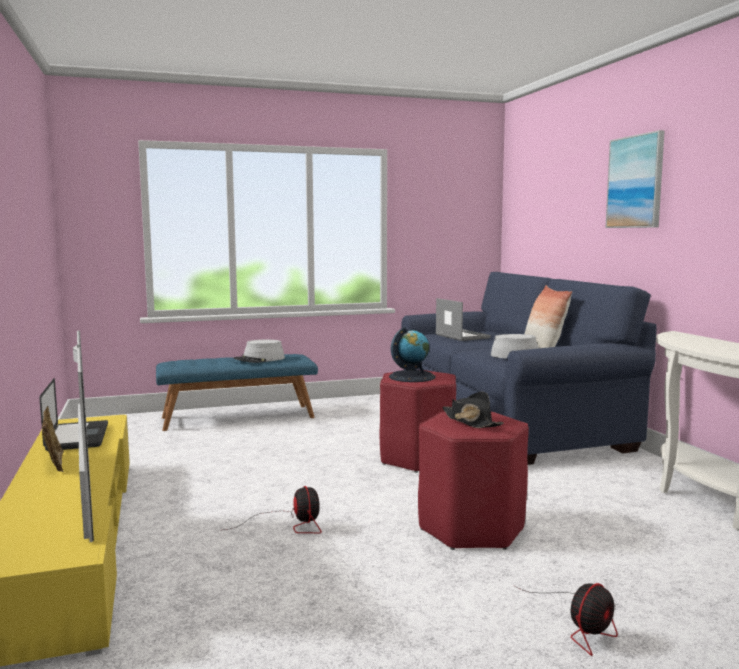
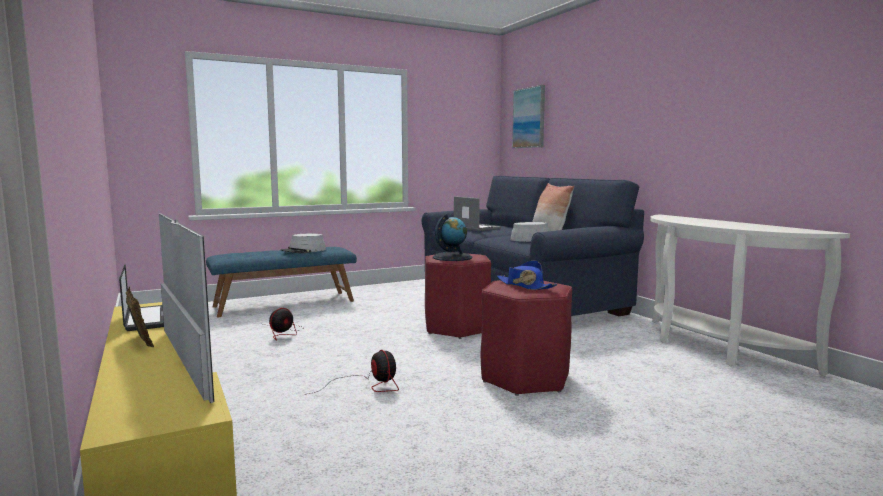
camera: 10 degrees left, 0 degrees up
black hat [443,392,504,428] -> blue hat [497,260,558,290]
fan [515,583,618,656] -> fan moved to [263,308,304,341]
picture [606,130,665,228] -> picture moved to [512,85,545,148]

